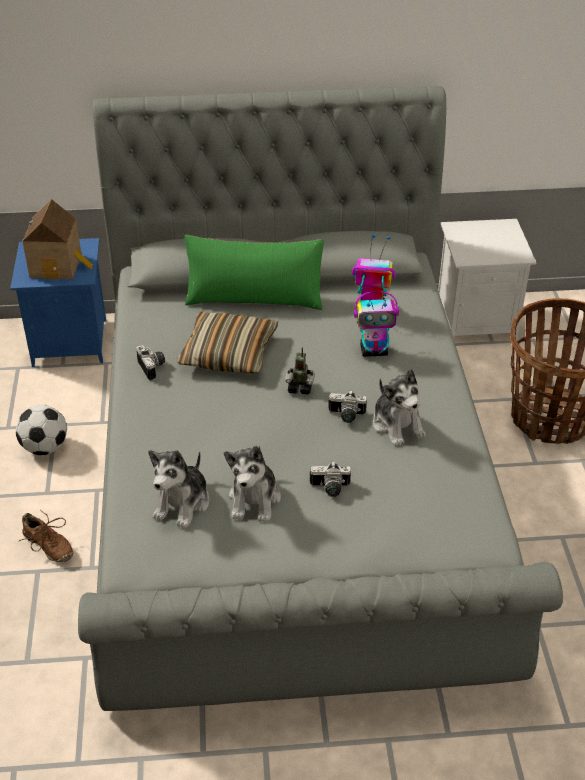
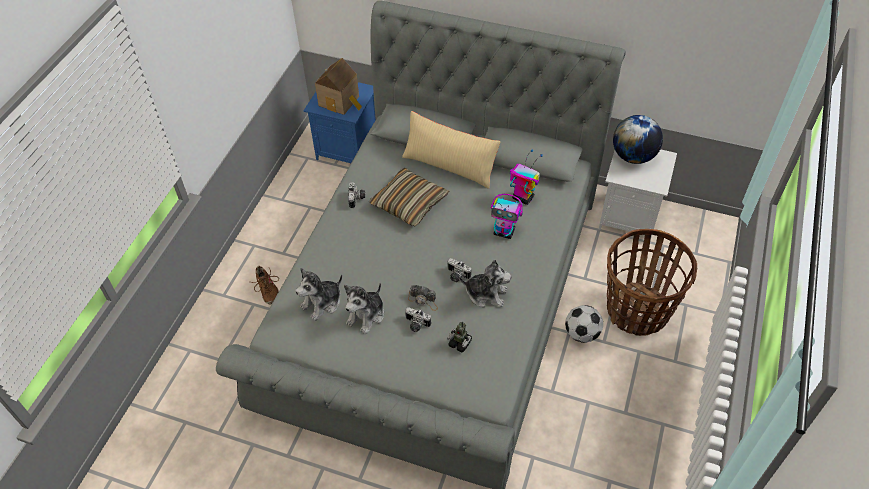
camera: 25 degrees right, 10 degrees up
football [16,405,67,455] -> football moved to [565,305,603,343]
green pillow [185,235,324,310] -> beige pillow [402,111,501,189]
toy robot [285,347,315,394] -> toy robot moved to [447,321,472,353]
plush toy [373,369,426,446] -> plush toy turned 75 degrees counterclockwise [459,260,511,308]
none -> camera [408,285,438,311]
none -> globe [613,115,663,164]

